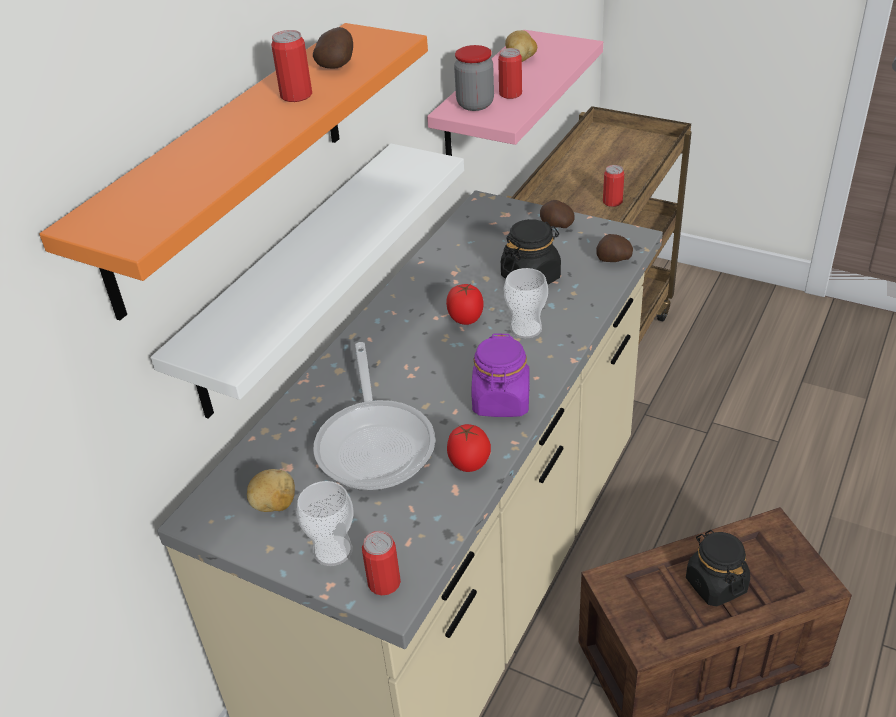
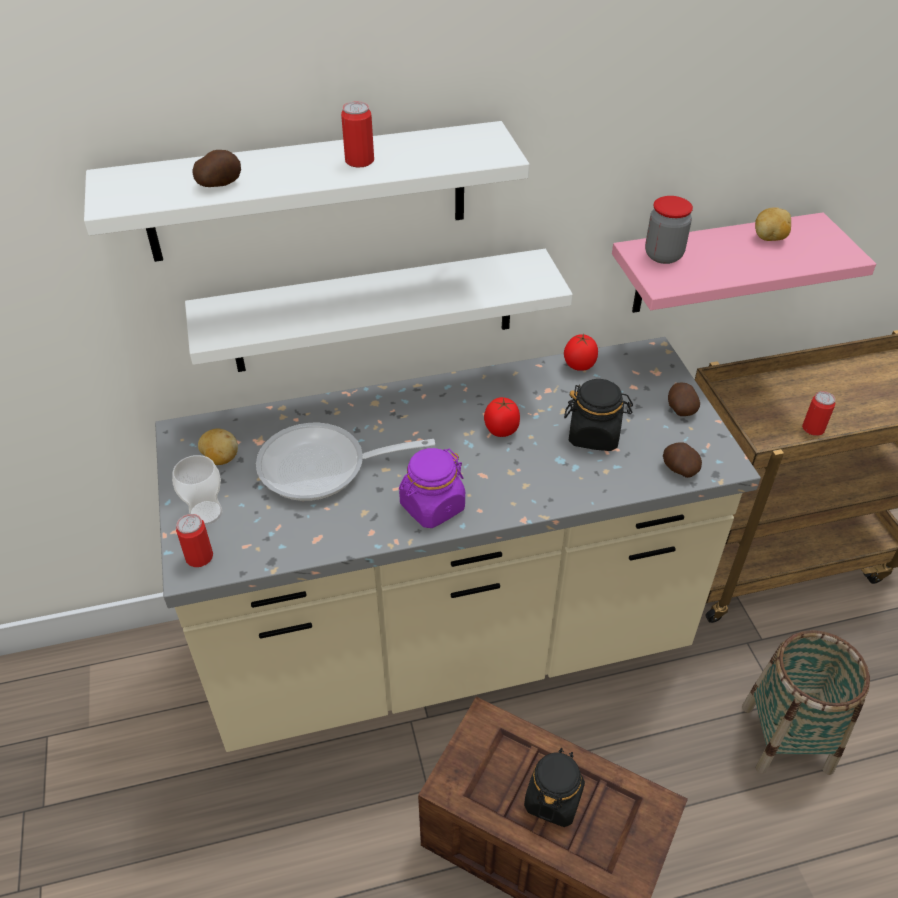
camera: 45 degrees right, 5 degrees up
orange shelf [39,23,428,320] -> white shelf [84,121,529,262]
potato [313,27,353,69] -> potato moved to [192,150,241,187]
frying pan [313,342,435,490] -> frying pan turned 45 degrees clockwise [256,423,435,501]
tomato [447,424,491,472] -> tomato moved to [564,333,598,371]
can [498,48,522,99] -> none
cup [504,268,548,338] -> none
none -> basket [742,630,870,775]

